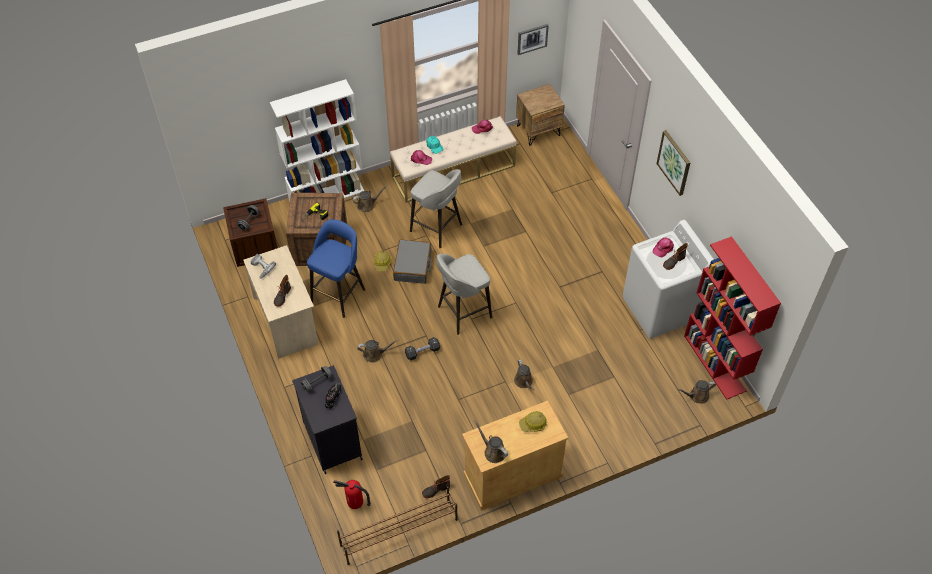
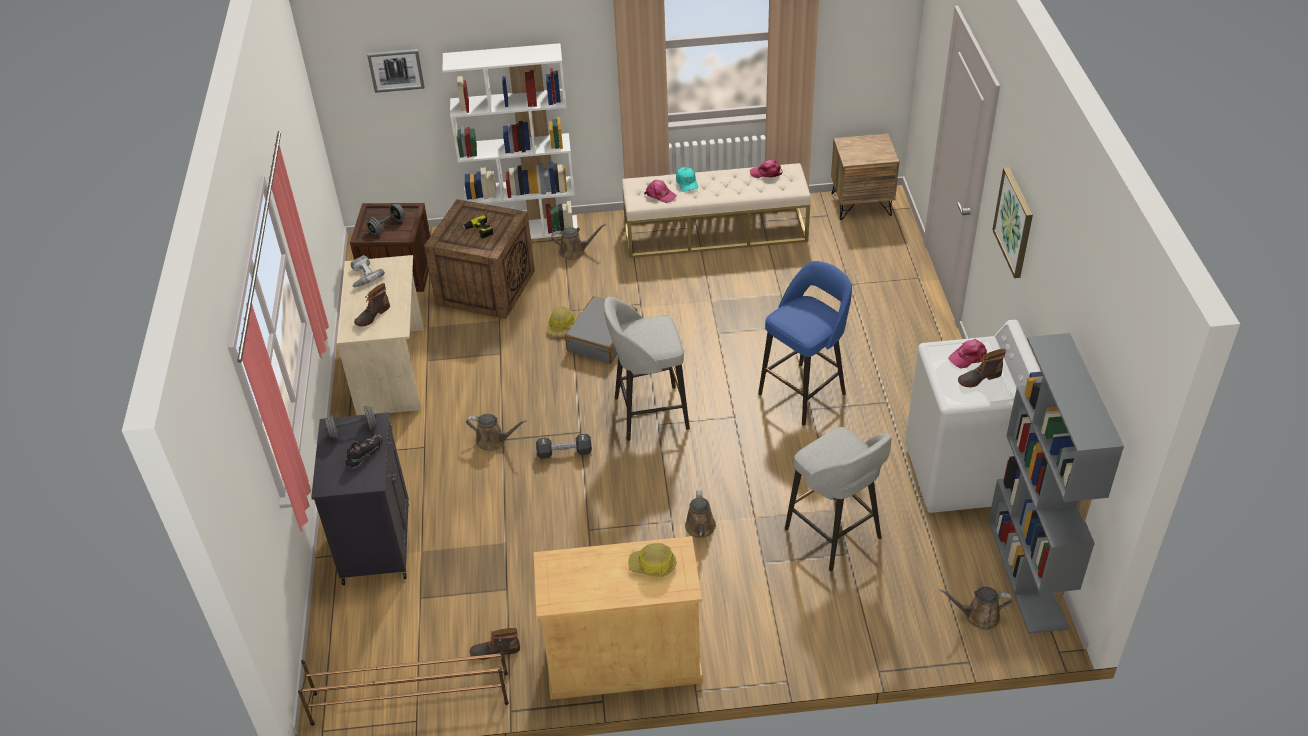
camera: 20 degrees right, 10 degrees down
blue stool [307,219,365,318] -> blue stool moved to [758,261,852,426]
fire extinguisher [333,480,371,509] -> none
grey stool [410,169,462,248] -> grey stool moved to [785,427,892,571]
brown watering can [474,420,508,463] -> none
picture [517,24,549,55] -> picture moved to [367,49,425,93]
red bookcase [684,236,781,400] -> grey bookcase [988,333,1124,634]

